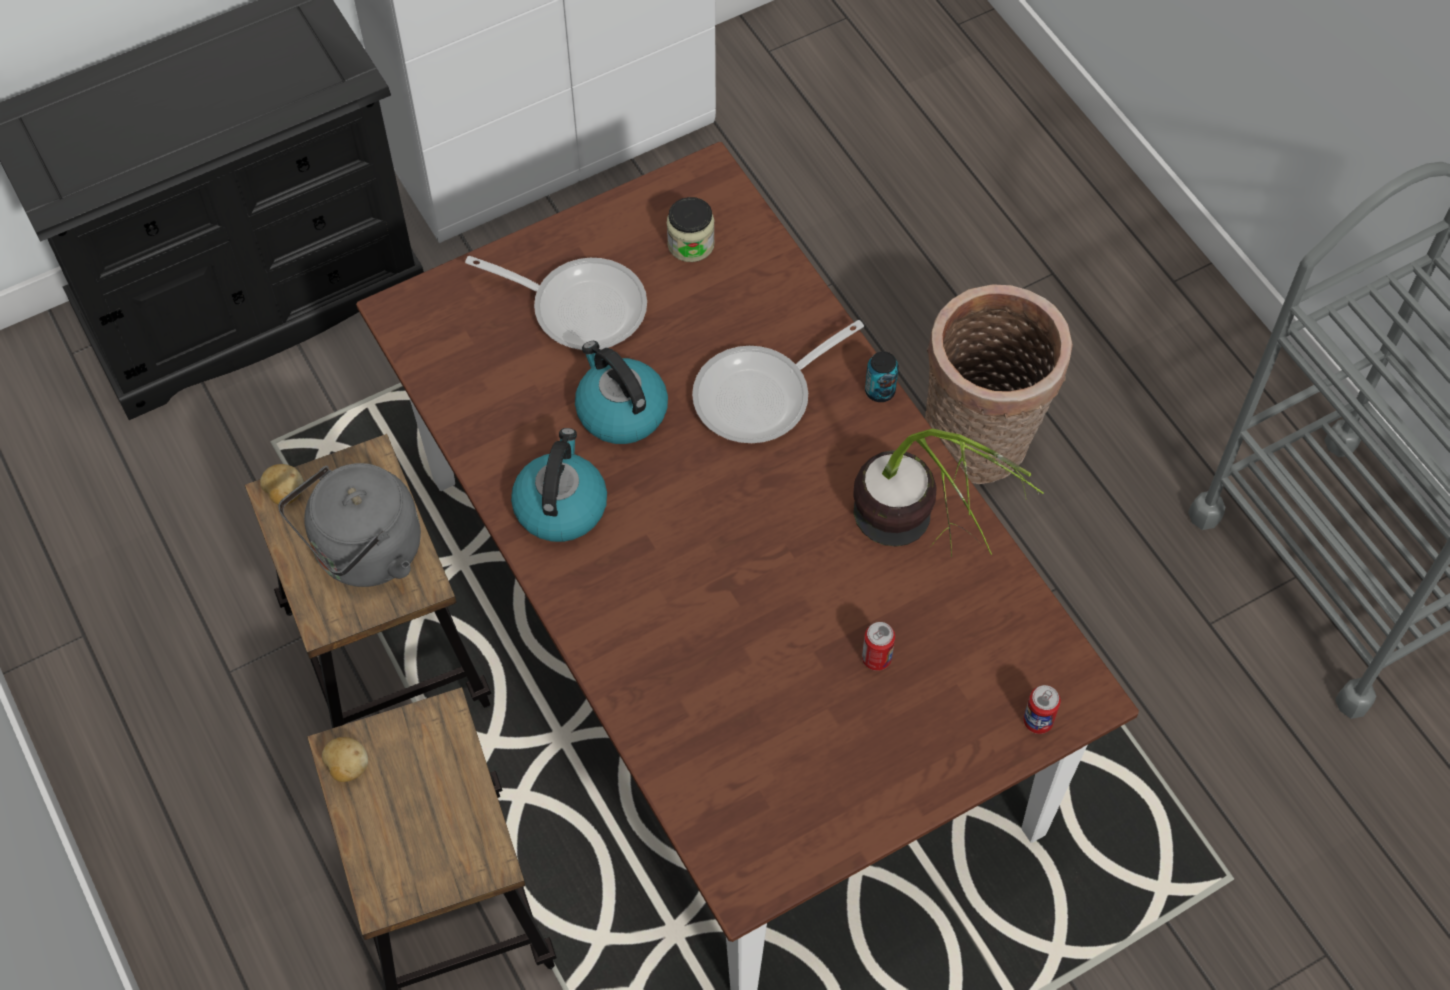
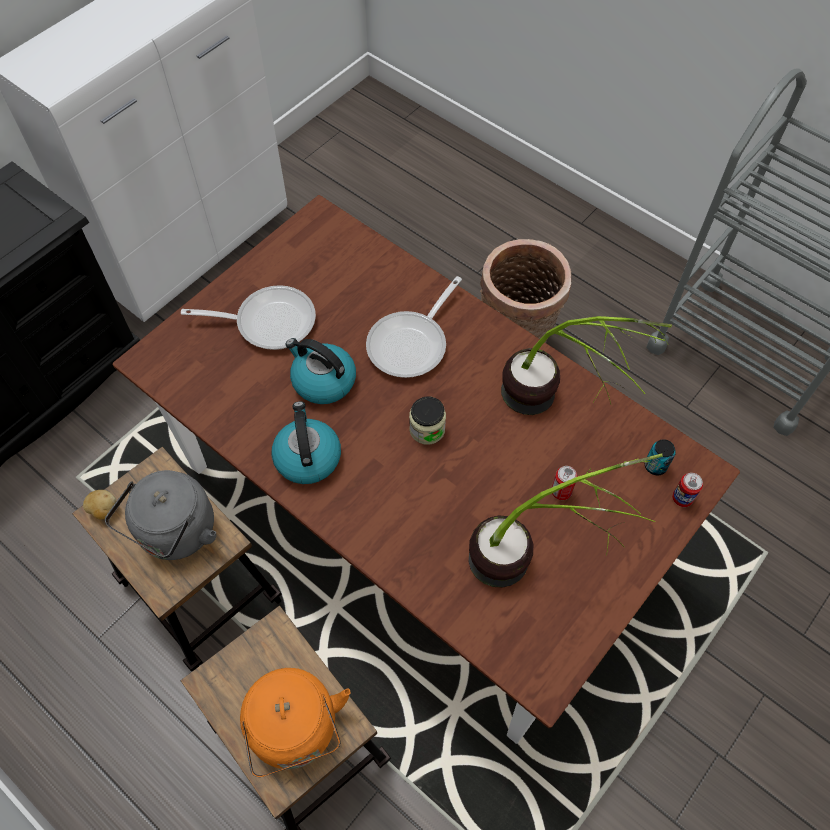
camera: 20 degrees left, 0 degrees up
potato [322,737,368,782] -> none
jar [667,197,715,262] -> jar moved to [409,396,446,445]
can [865,351,899,402] -> can moved to [645,439,676,475]
none -> orange kettle [240,668,351,777]
none -> potted plant [469,454,663,588]

